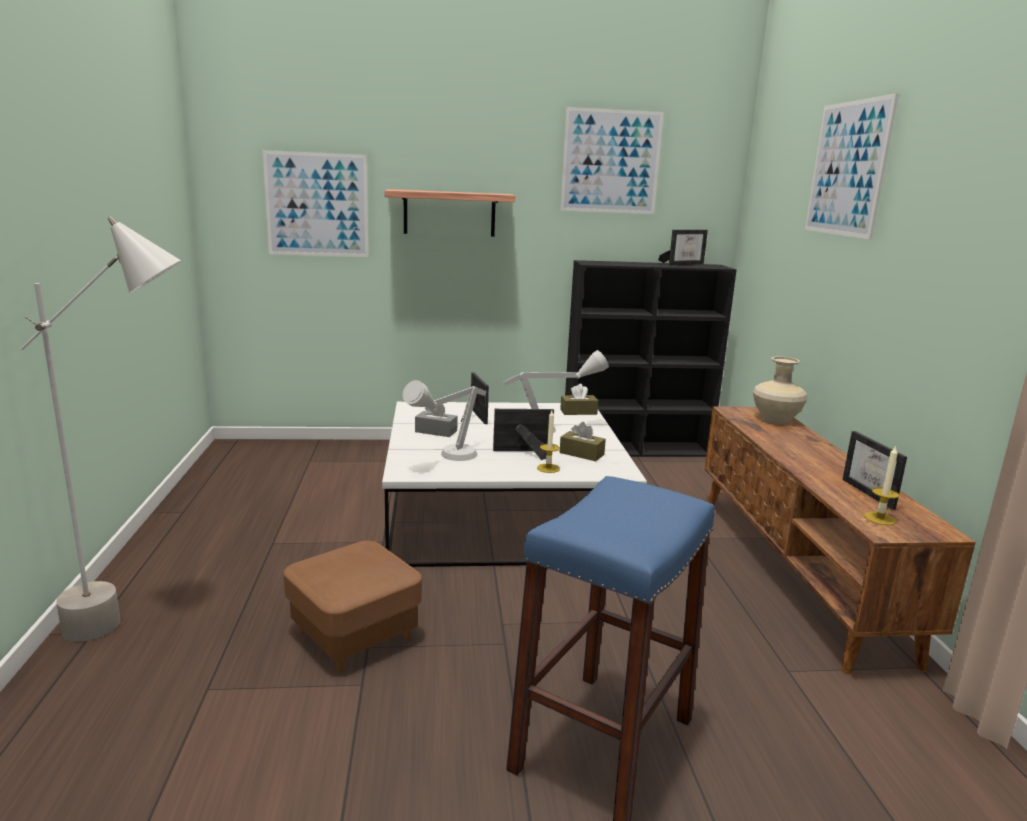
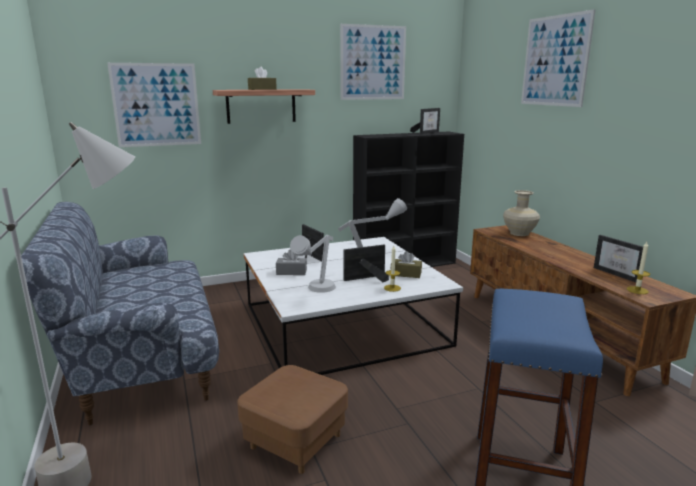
camera: 15 degrees left, 0 degrees up
brown tissue box [560,384,598,415] -> brown tissue box moved to [248,67,277,90]
none -> sofa [21,202,219,426]

